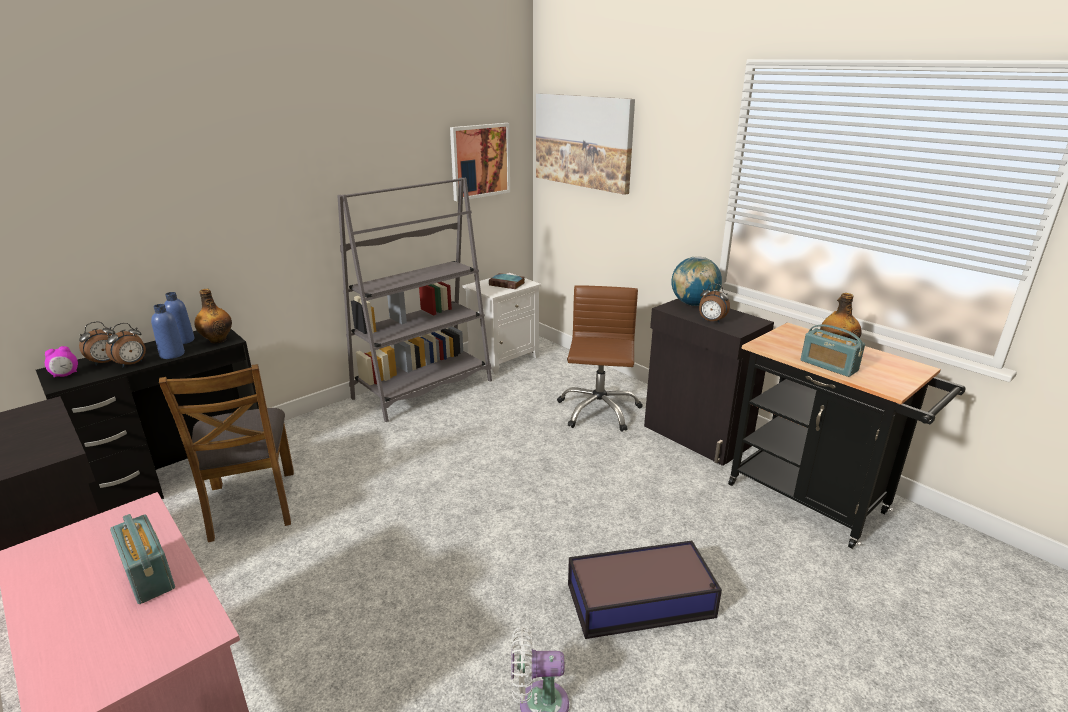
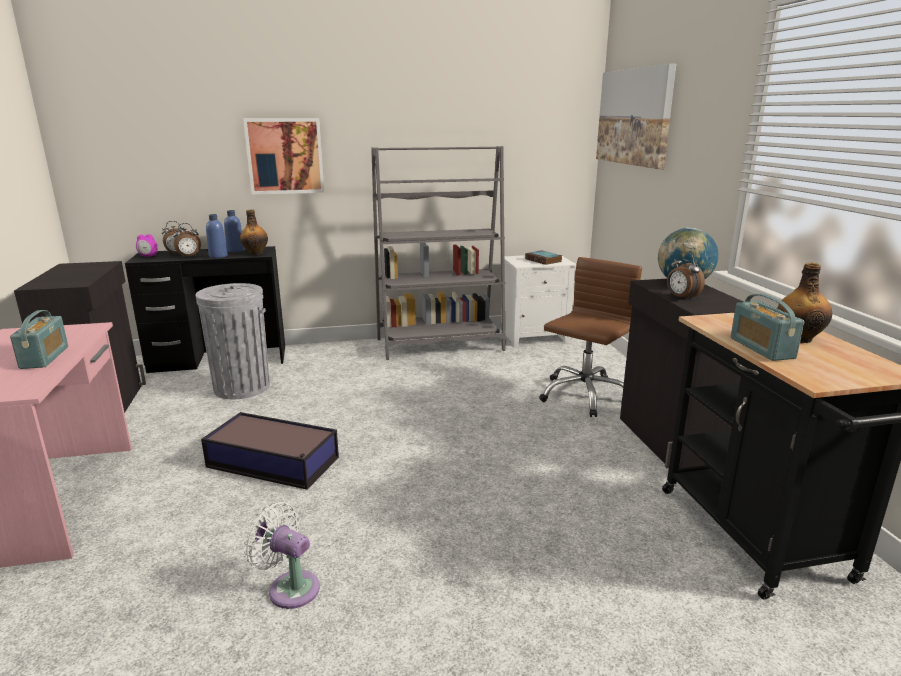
camera: 30 degrees right, 5 degrees down
brown chair [159,364,294,542] -> grey trash can [195,283,270,399]
picture [450,123,510,201] -> picture moved to [243,118,324,195]
storage box [568,541,722,639] -> storage box moved to [201,412,339,490]

